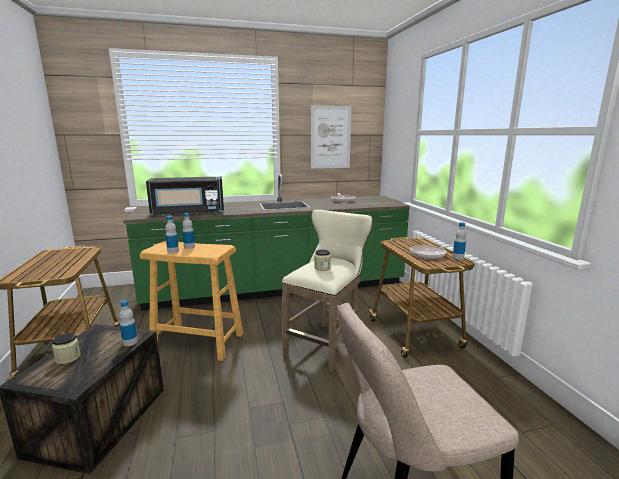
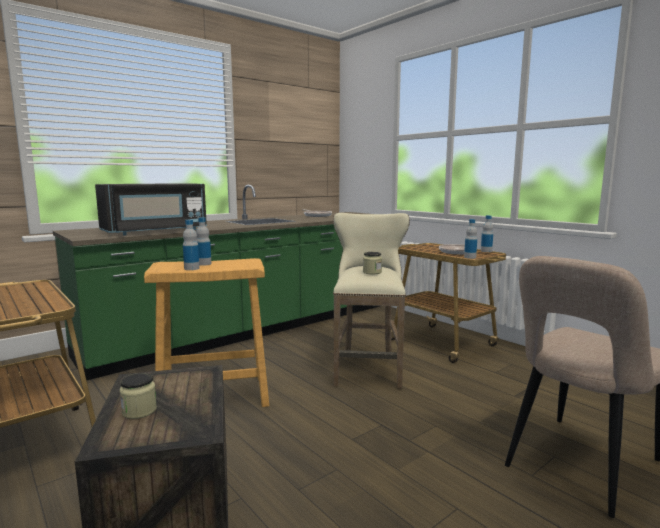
camera: 25 degrees left, 5 degrees down
bottle [119,300,138,346] -> bottle moved to [464,219,477,259]
picture [311,105,351,169] -> none

